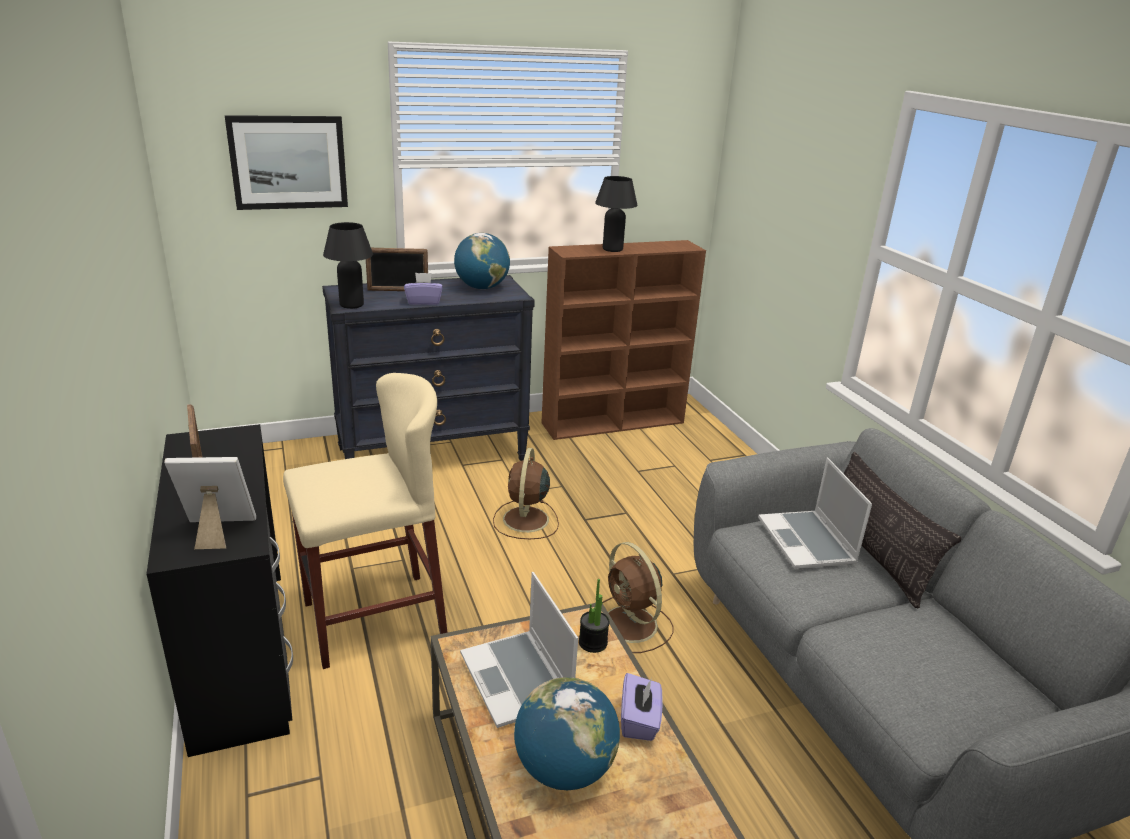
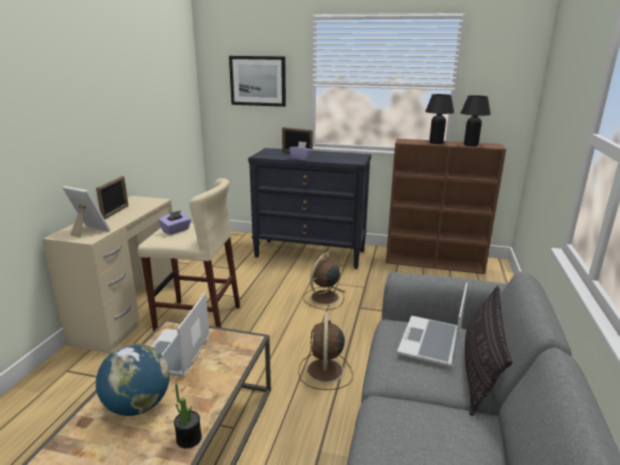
camera: 35 degrees right, 5 degrees down
black desk [146,424,293,757] -> beige desk [42,196,181,353]
black table lamp [323,222,373,309] -> black table lamp moved to [461,95,491,146]
globe [454,233,510,289] -> none
potted plant [579,579,610,653] -> potted plant moved to [174,383,202,449]
purple tissue box [621,673,663,741] -> purple tissue box moved to [158,210,191,235]

